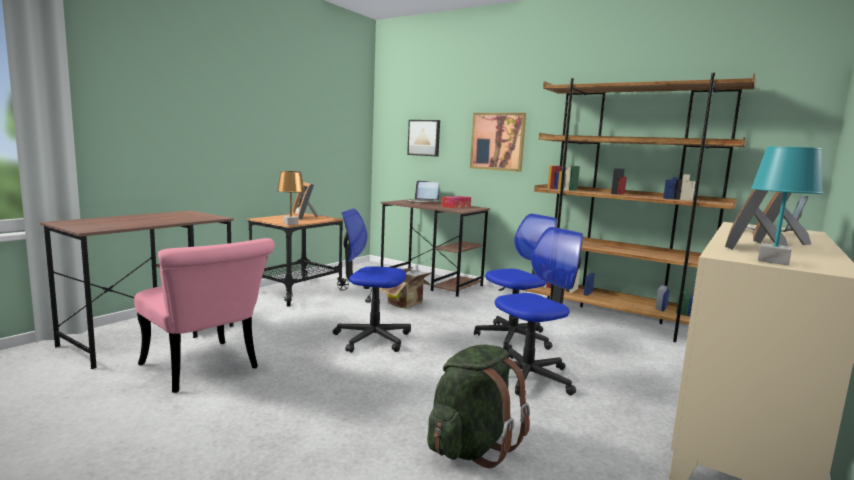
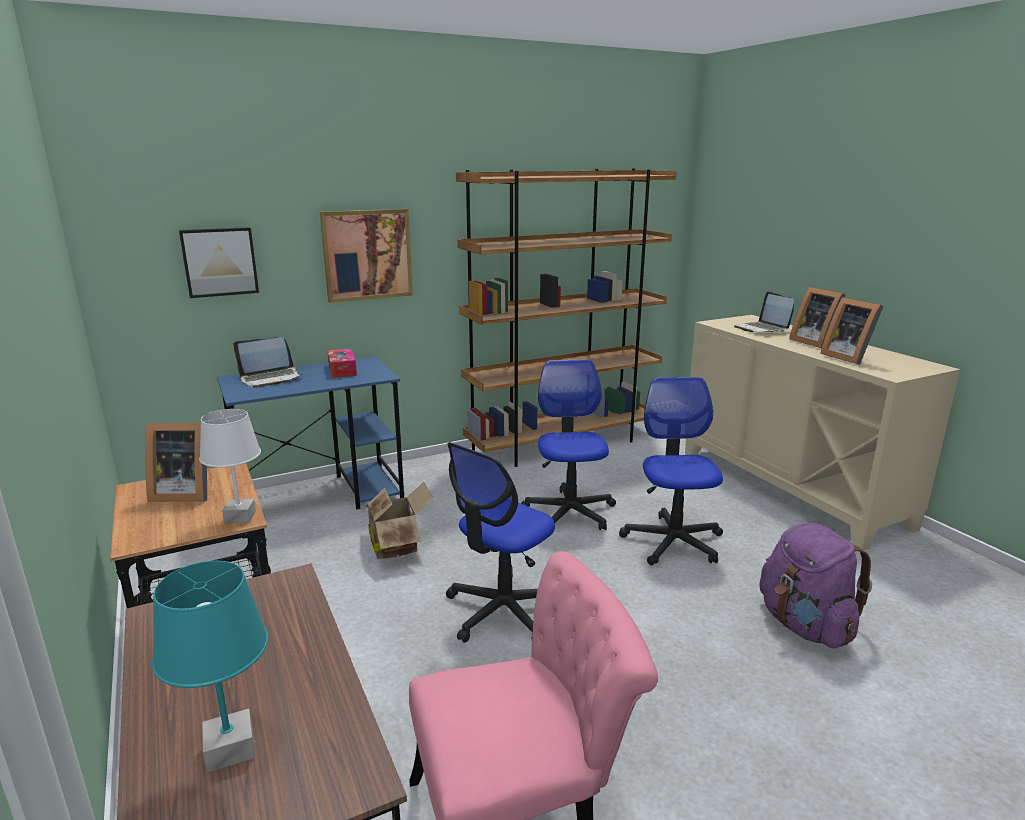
camera: 60 degrees left, 10 degrees up
brown table lamp [277,171,305,225] -> white table lamp [199,409,261,524]
brown desk [381,199,490,297] -> blue desk [217,357,404,510]
green backpack [427,345,530,468] -> purple backpack [759,523,872,649]
turquoise table lamp [751,147,823,265] -> turquoise table lamp moved to [152,561,268,773]

